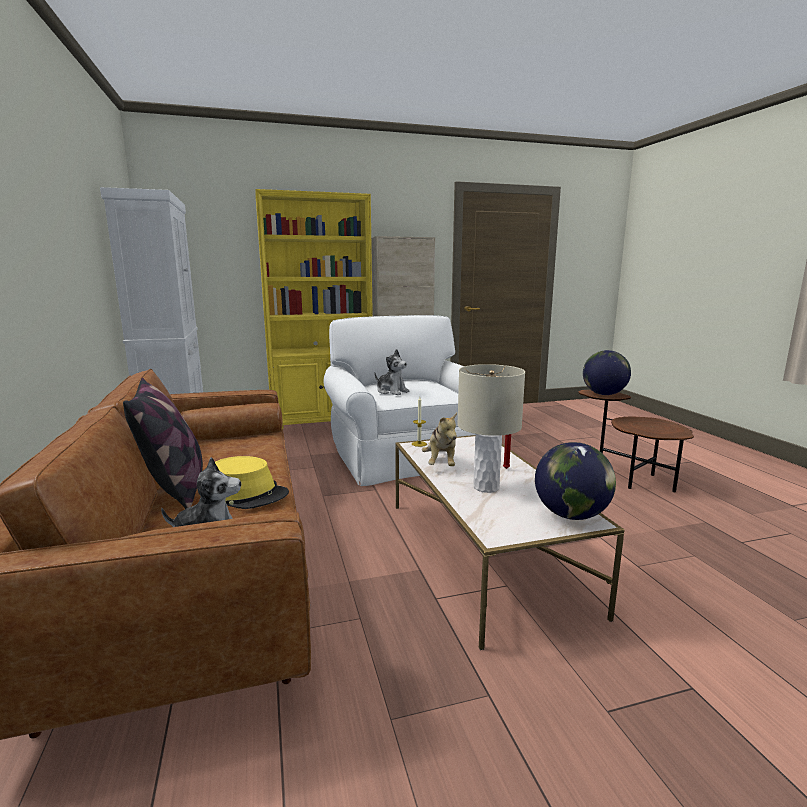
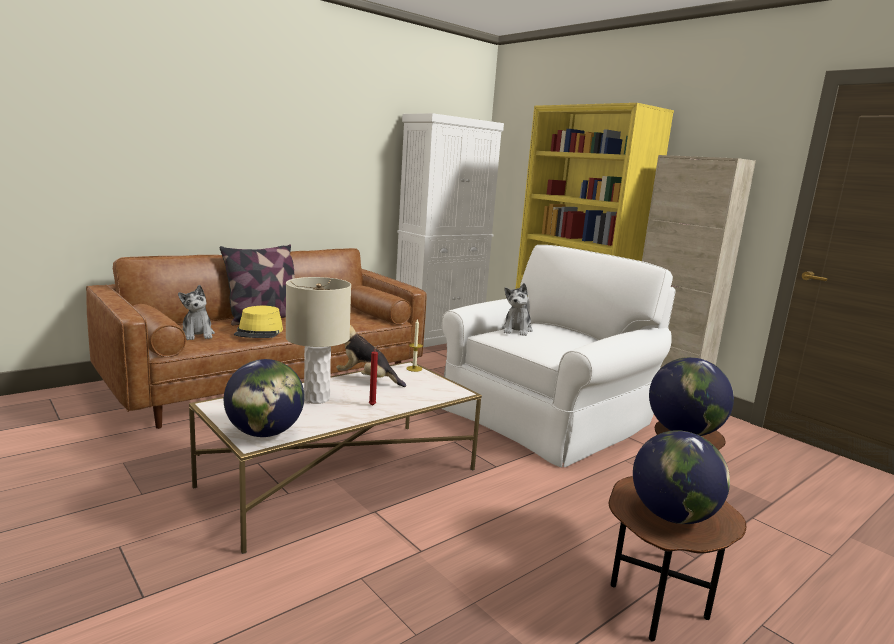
camera: 65 degrees right, 0 degrees up
plush toy [422,413,457,466] -> plush toy turned 45 degrees clockwise [337,325,406,387]
none -> globe [633,430,730,524]

